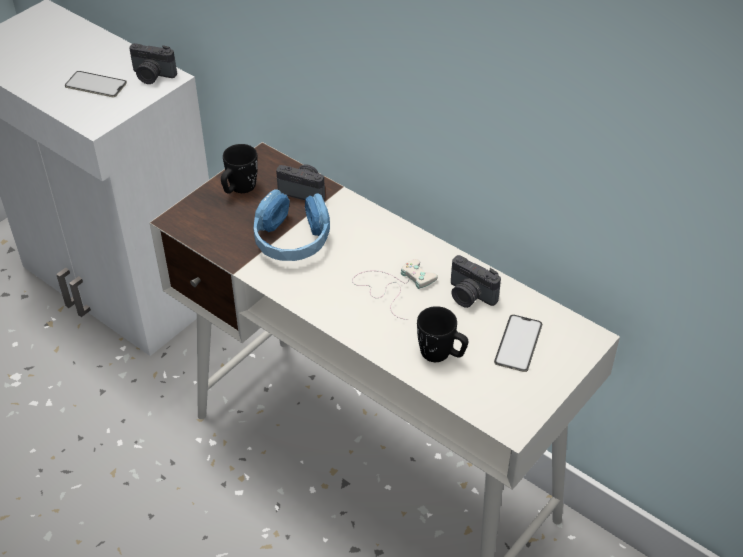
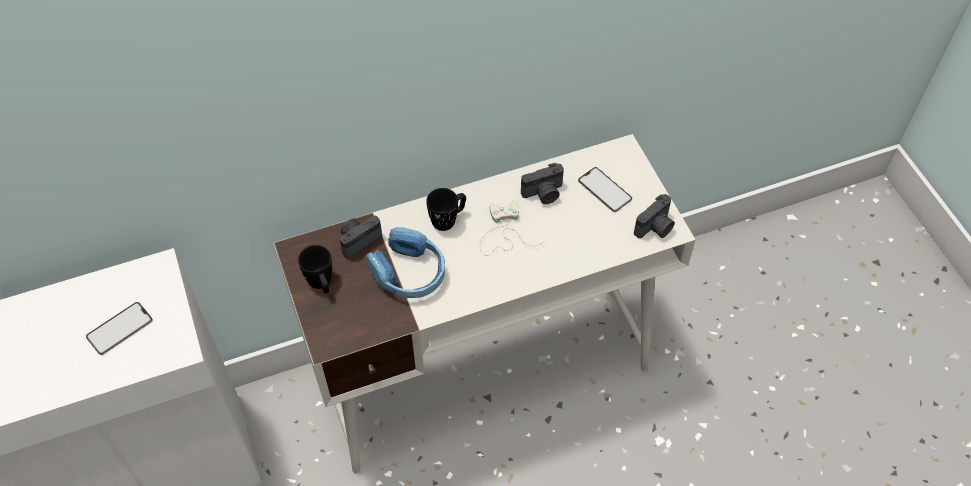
camera: 60 degrees left, 10 degrees up
camera [129,43,177,84] -> camera moved to [634,194,675,238]
black mug [417,306,468,362] -> black mug moved to [426,188,466,231]

